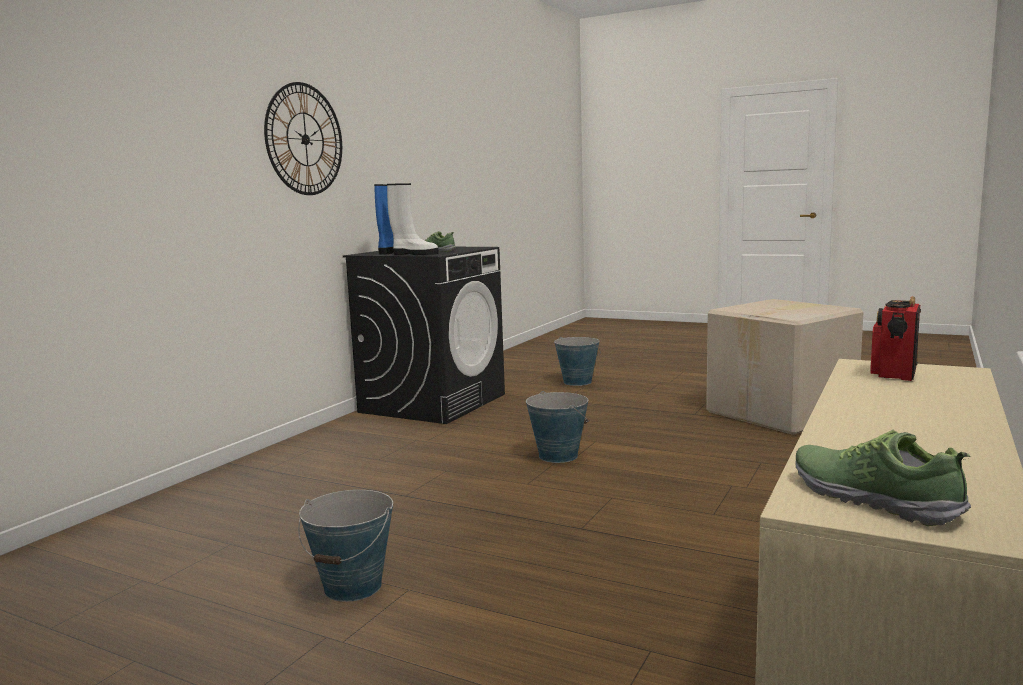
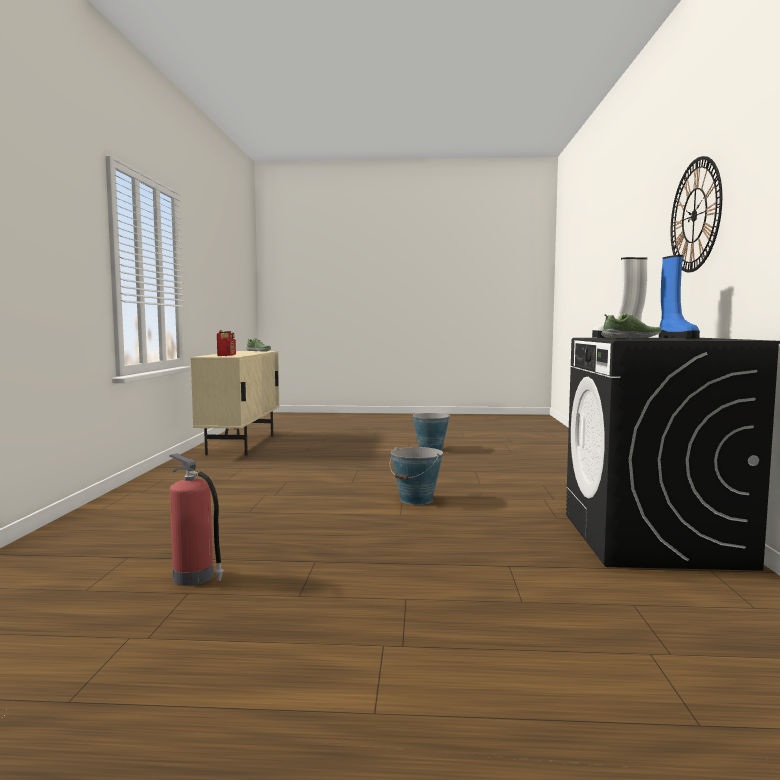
camera: 155 degrees right, 5 degrees down
bucket [554,337,601,386] -> none
cardboard box [706,299,863,435] -> fire extinguisher [170,453,224,586]

